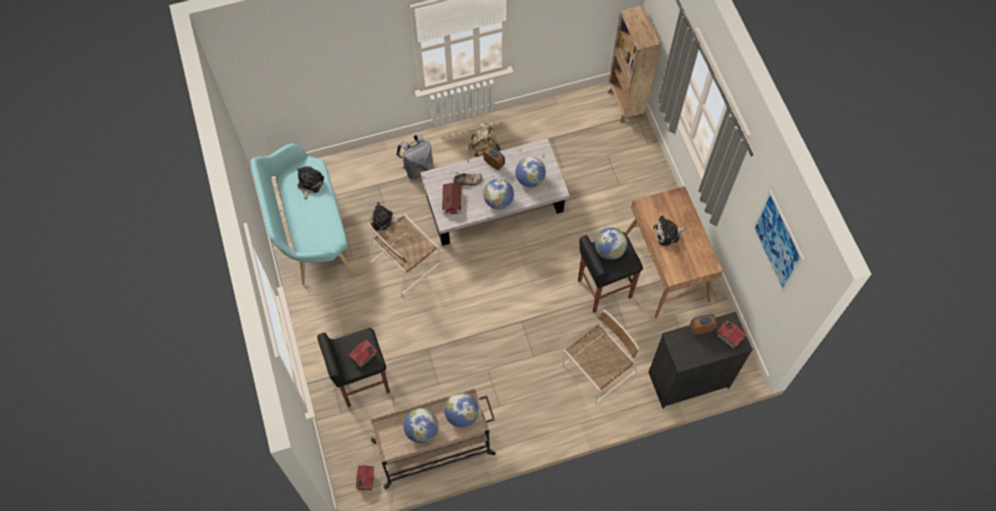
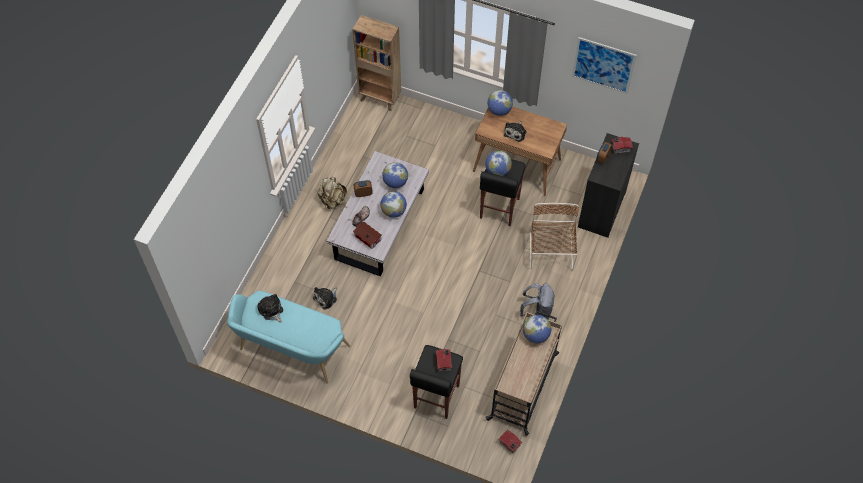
camera: 50 degrees left, 5 degrees down
brown chair [368,214,440,295] -> none
grey backpack [396,134,434,179] -> grey backpack moved to [520,283,555,319]
globe [403,408,438,443] -> globe moved to [487,90,513,116]

